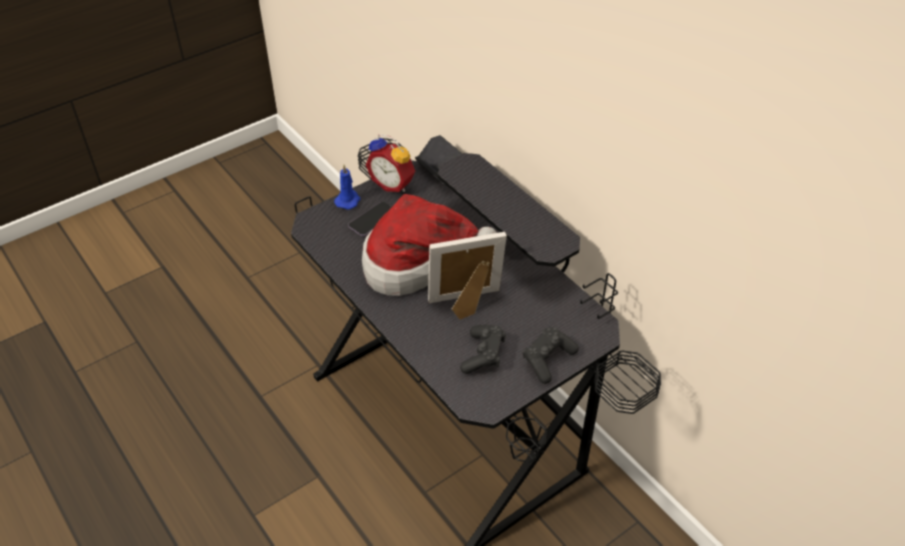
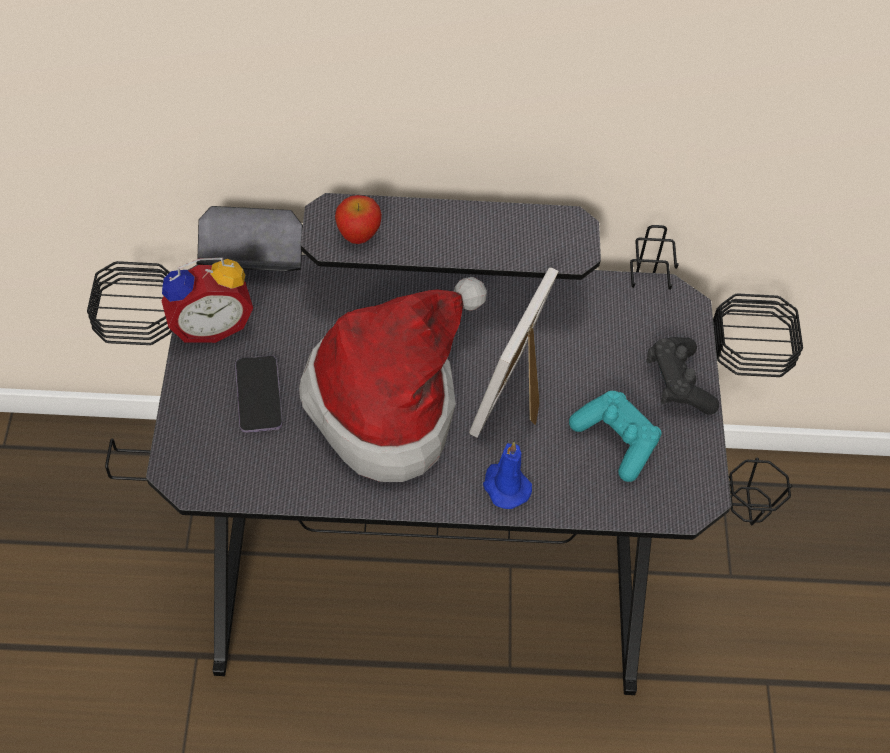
camera: 55 degrees left, 10 degrees up
blue candle [334,165,360,210] -> blue candle moved to [483,441,532,509]
black game controller [460,325,506,374] -> turquoise game controller [569,391,662,482]
none -> apple [335,195,382,244]

